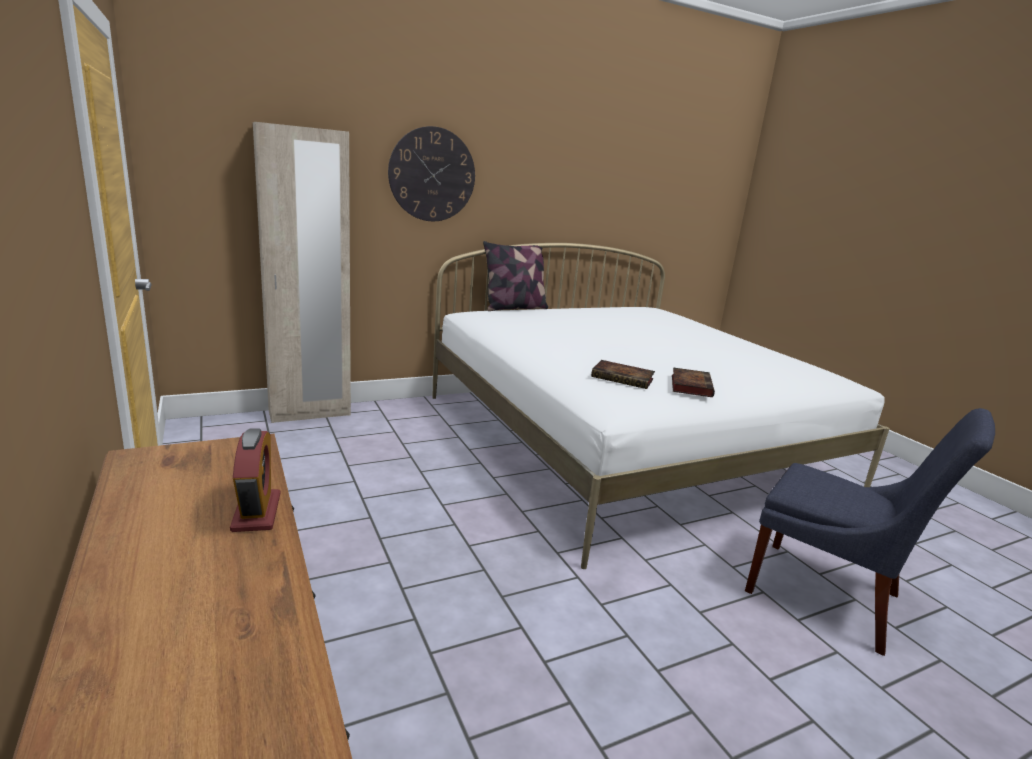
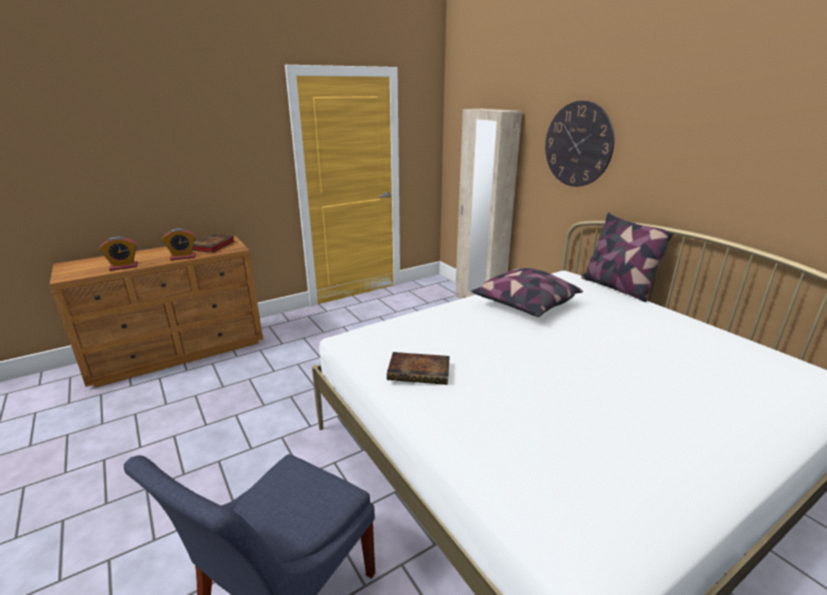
camera: 85 degrees right, 5 degrees up
book [591,360,655,389] -> book moved to [193,234,235,253]
none -> alarm clock [99,236,138,271]
none -> pillow [471,268,583,317]

